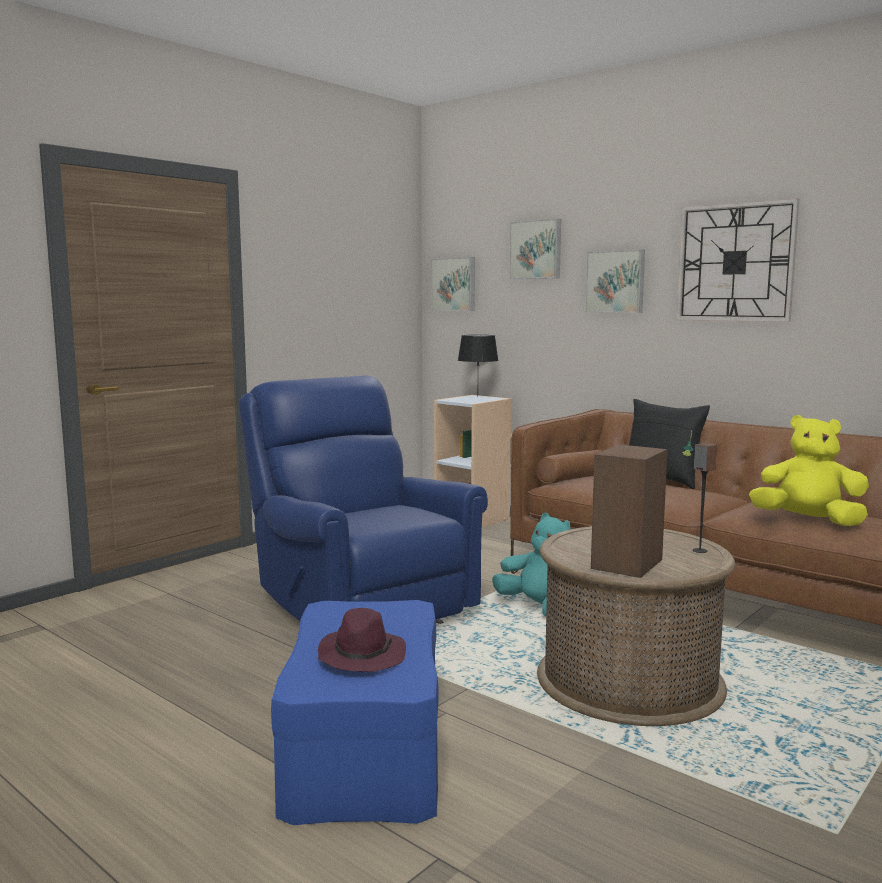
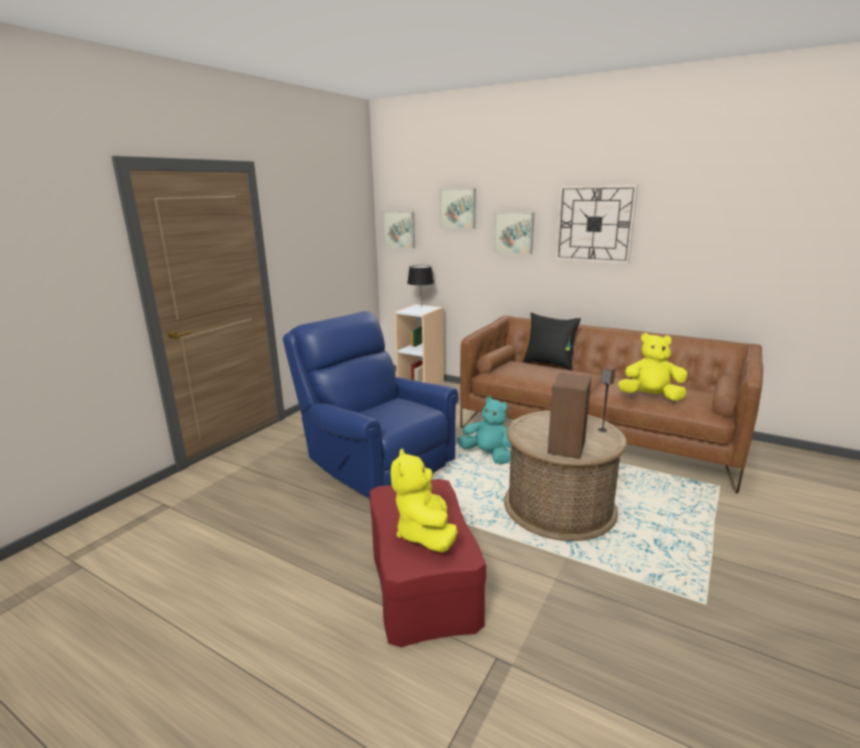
camera: 10 degrees left, 10 degrees up
blue ottoman [271,600,438,825] -> red ottoman [370,479,486,647]
purple hat [318,608,406,672] -> yellow plush toy [391,448,458,552]

